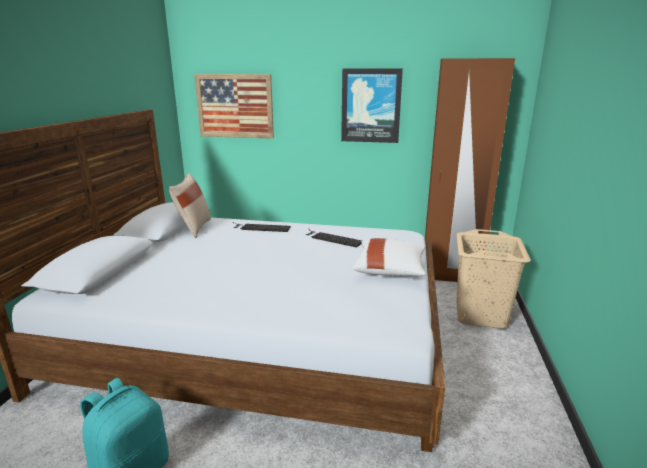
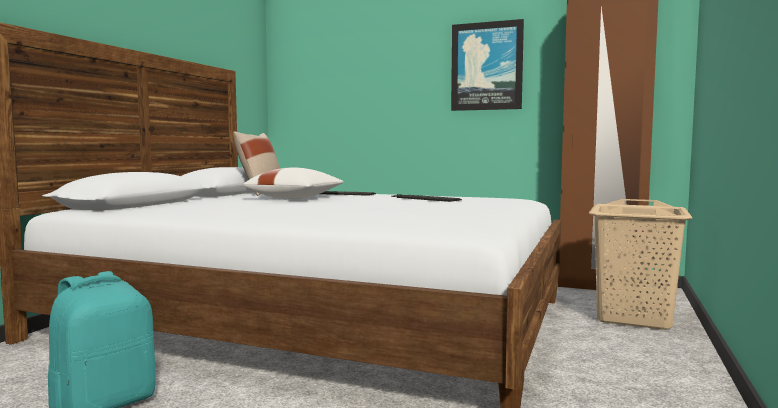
camera: 10 degrees right, 15 degrees down
picture [194,74,274,139] -> none
white pillow [352,238,426,276] -> white pillow moved to [243,167,344,199]

